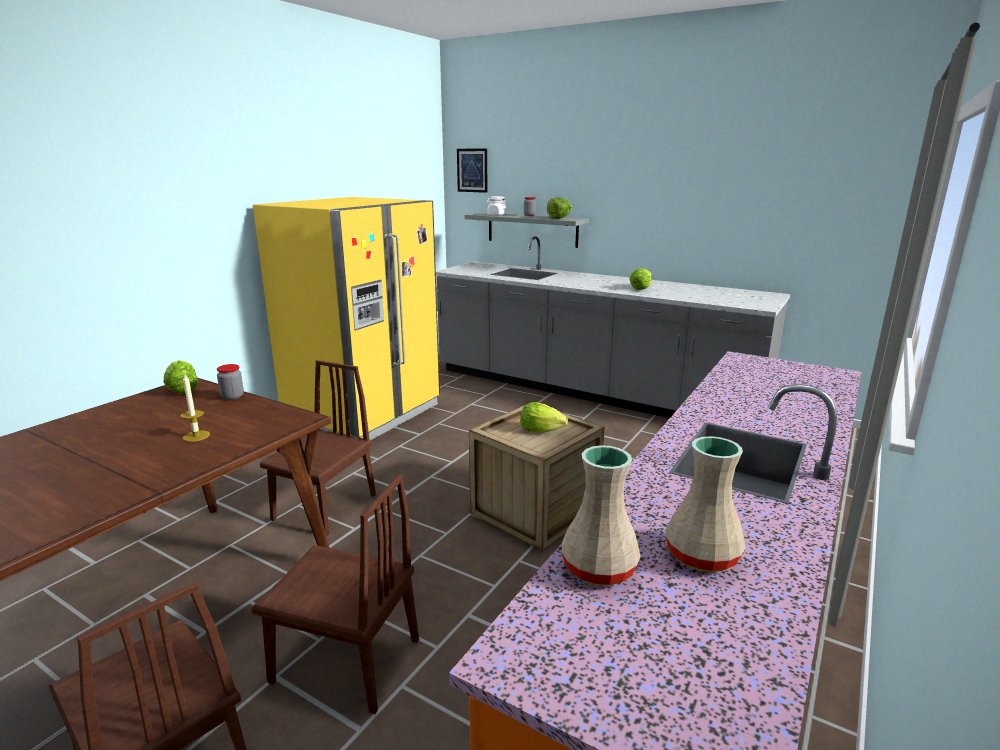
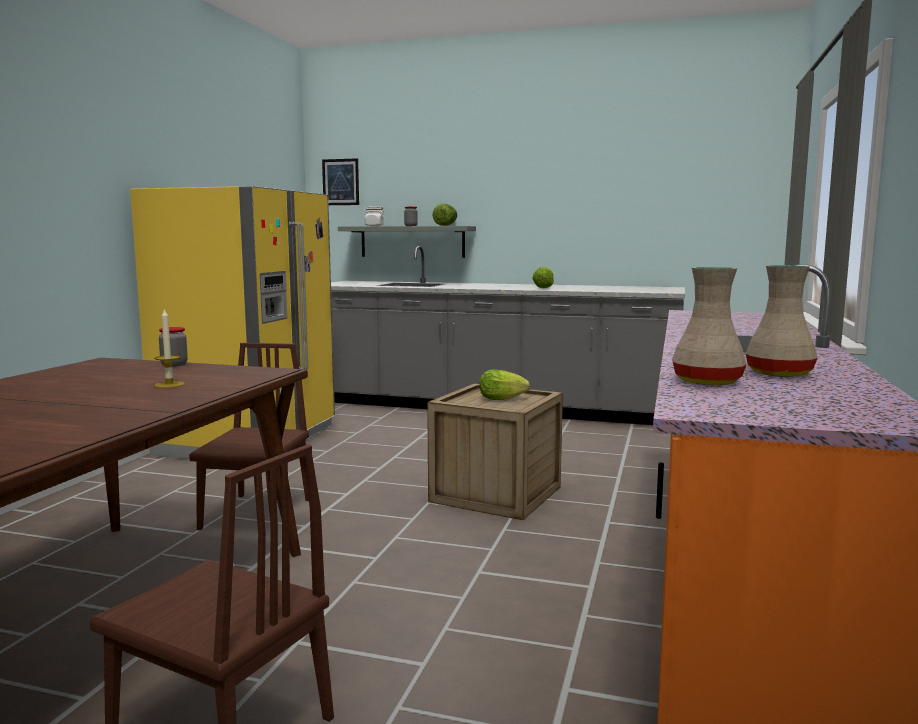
camera: 15 degrees left, 10 degrees down
lettuce [164,360,198,393] -> none
brown chair [251,475,419,714] -> none

